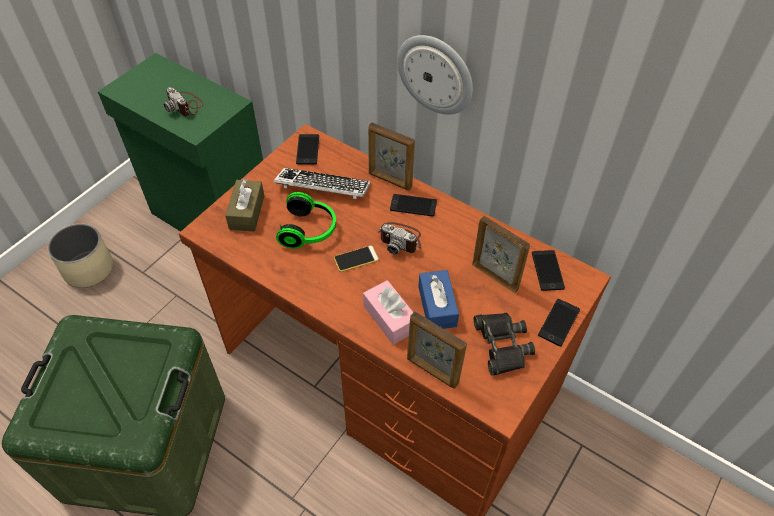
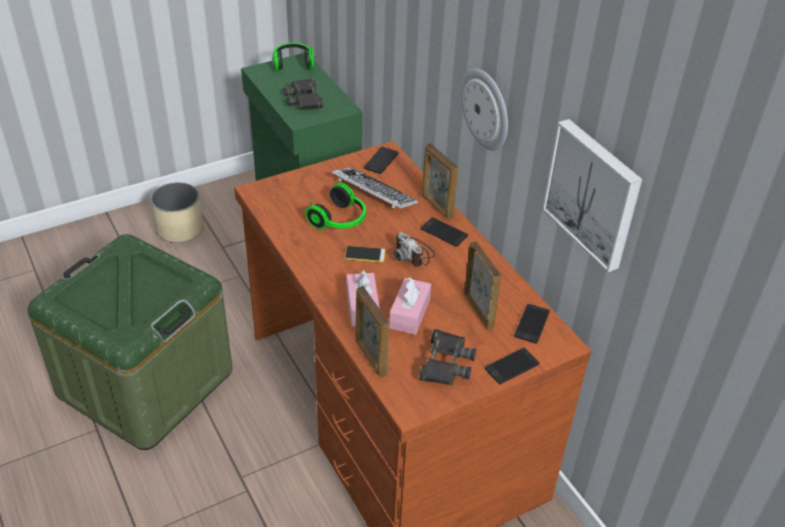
camera: 25 degrees right, 10 degrees down
camera [164,87,204,116] -> black binoculars [283,78,323,109]
brown tissue box [225,179,264,232] -> none
blue tissue box [418,270,459,329] -> pink tissue box [389,277,431,335]
none -> headphones [273,43,314,71]
none -> picture [542,119,642,272]

